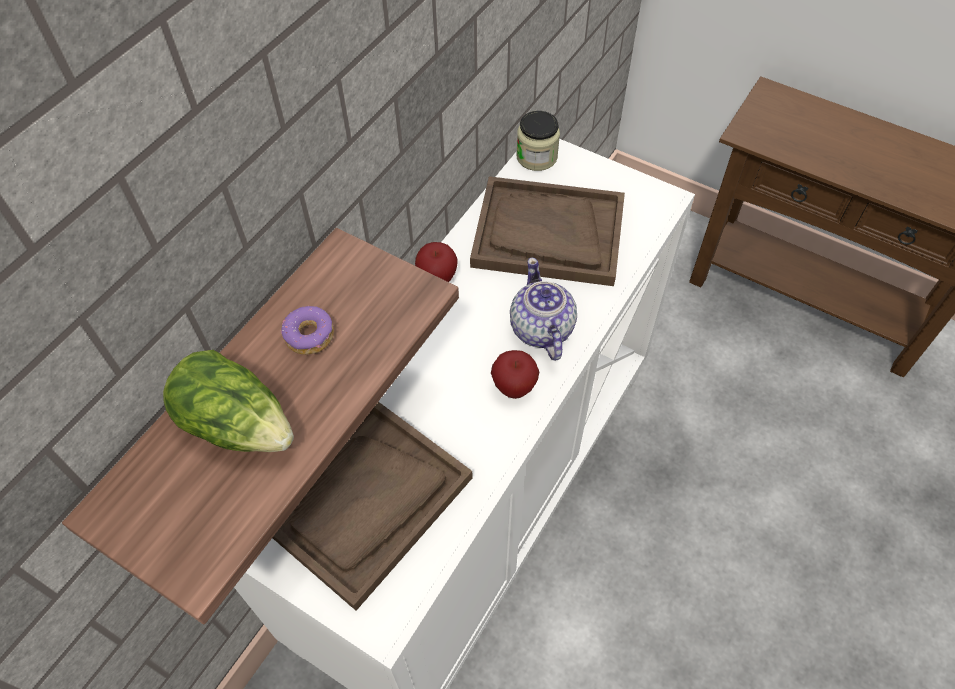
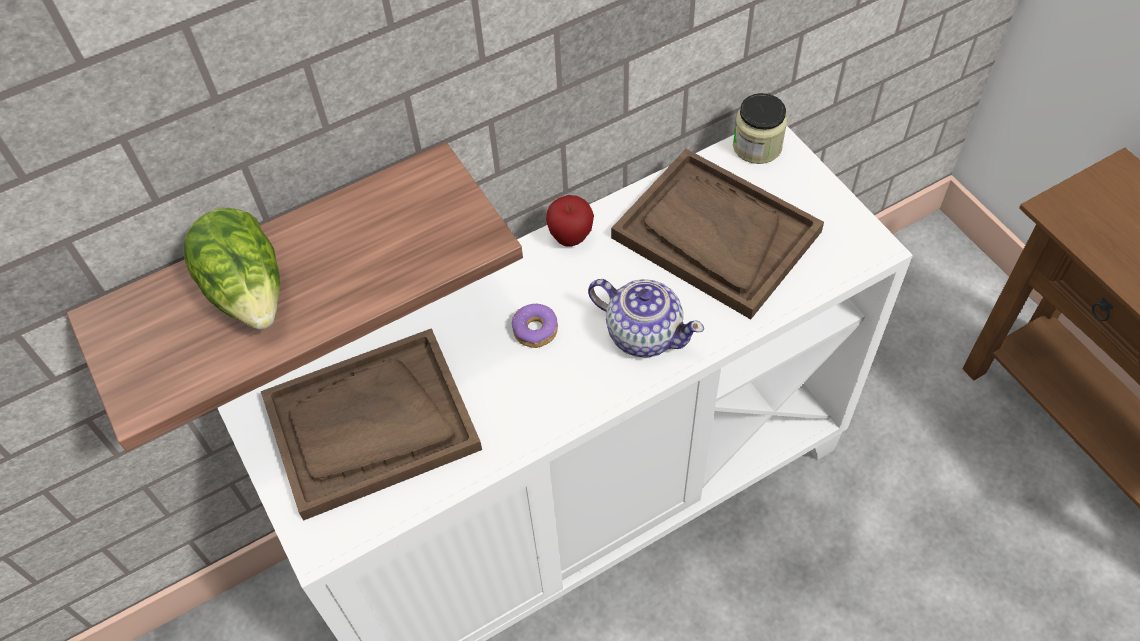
camera: 30 degrees right, 0 degrees up
donut [281,306,334,355] -> donut moved to [511,304,558,348]
apple [491,350,539,399] -> none
teapot [510,258,577,361] -> teapot turned 105 degrees clockwise [588,279,704,358]

